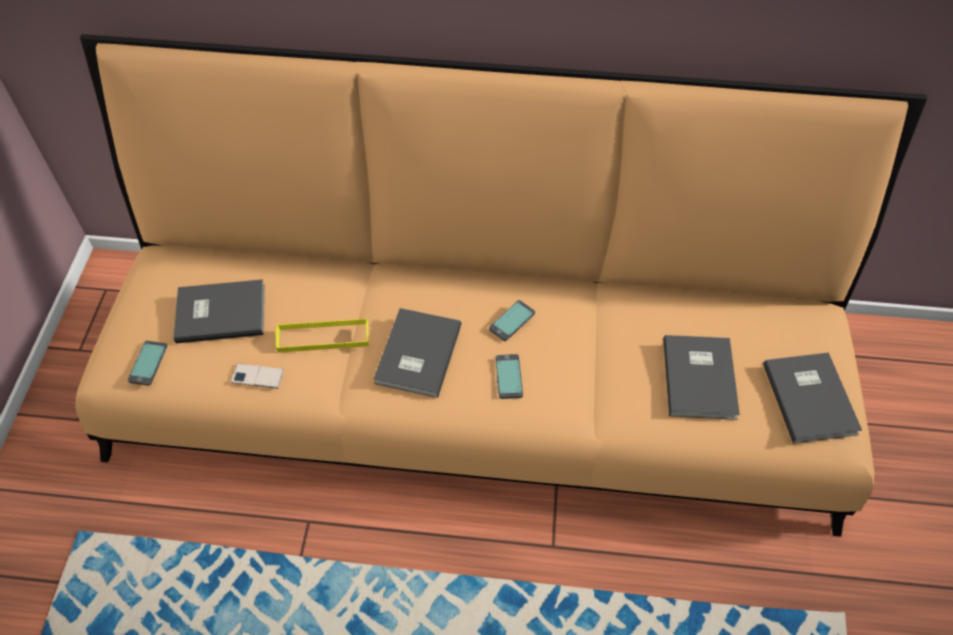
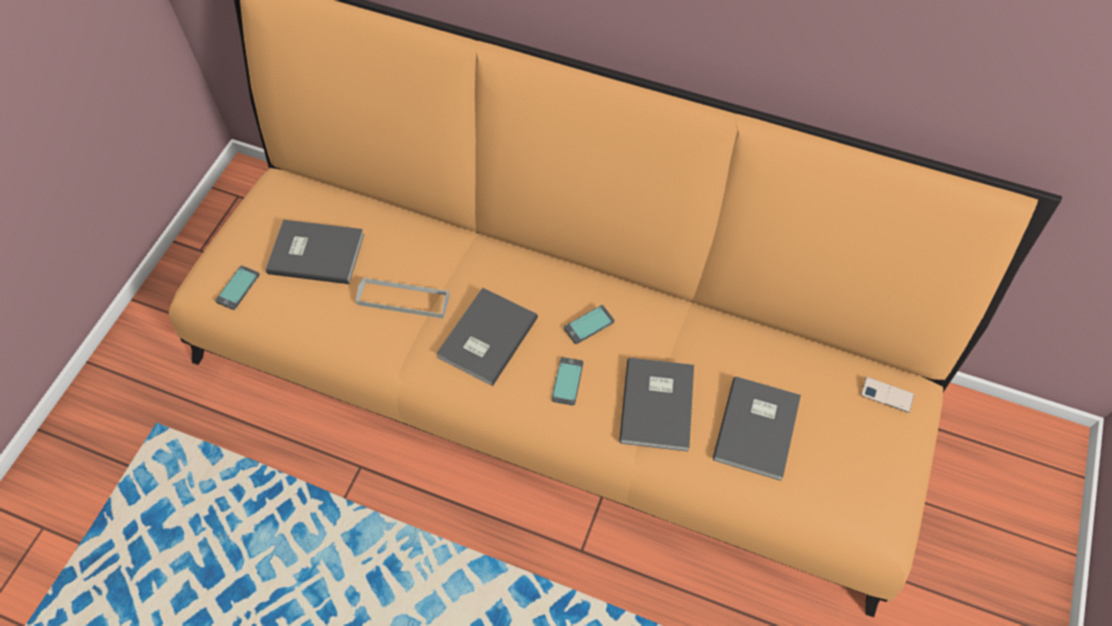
camera: 15 degrees right, 5 degrees up
phone [230,363,284,389] -> phone moved to [861,377,914,413]
yellow tray [275,318,369,353] -> grey tray [356,277,450,319]
grey book [763,352,862,443] -> grey book moved to [619,358,694,451]

